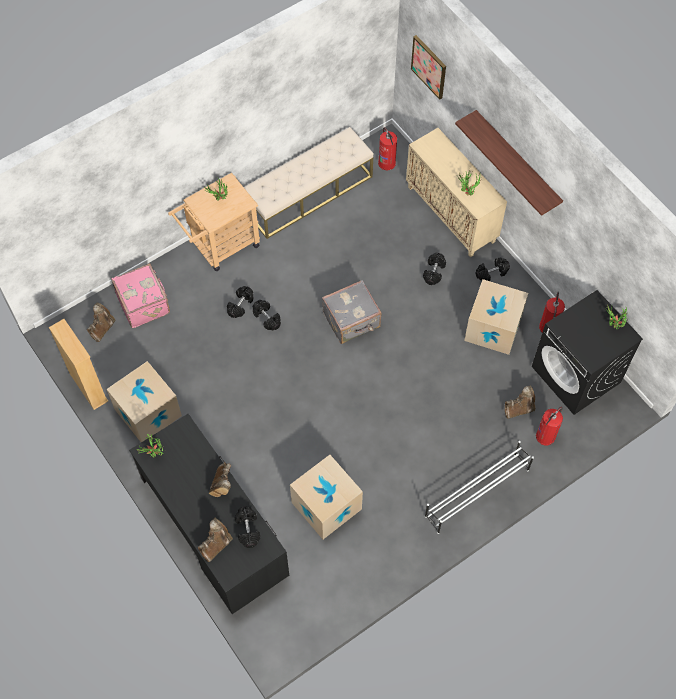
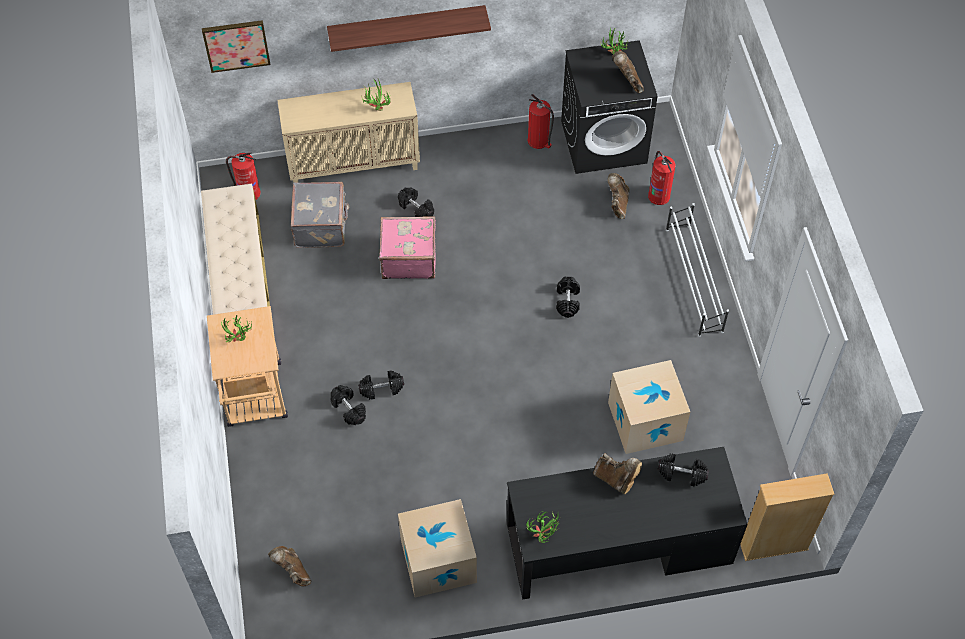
camera: 65 degrees left, 5 degrees down
beige bookcase [49,319,108,410] -> beige bookcase moved to [740,473,835,561]
pink suitcase [111,263,170,328] -> pink suitcase moved to [379,216,436,279]
brown boot [198,518,233,562] -> brown boot moved to [612,51,644,93]
grey suitcase [322,280,382,344] -> grey suitcase moved to [291,182,350,248]
cardboard box [464,279,528,355] -> none
black dumbbell [475,258,510,281] -> black dumbbell moved to [556,276,580,318]

